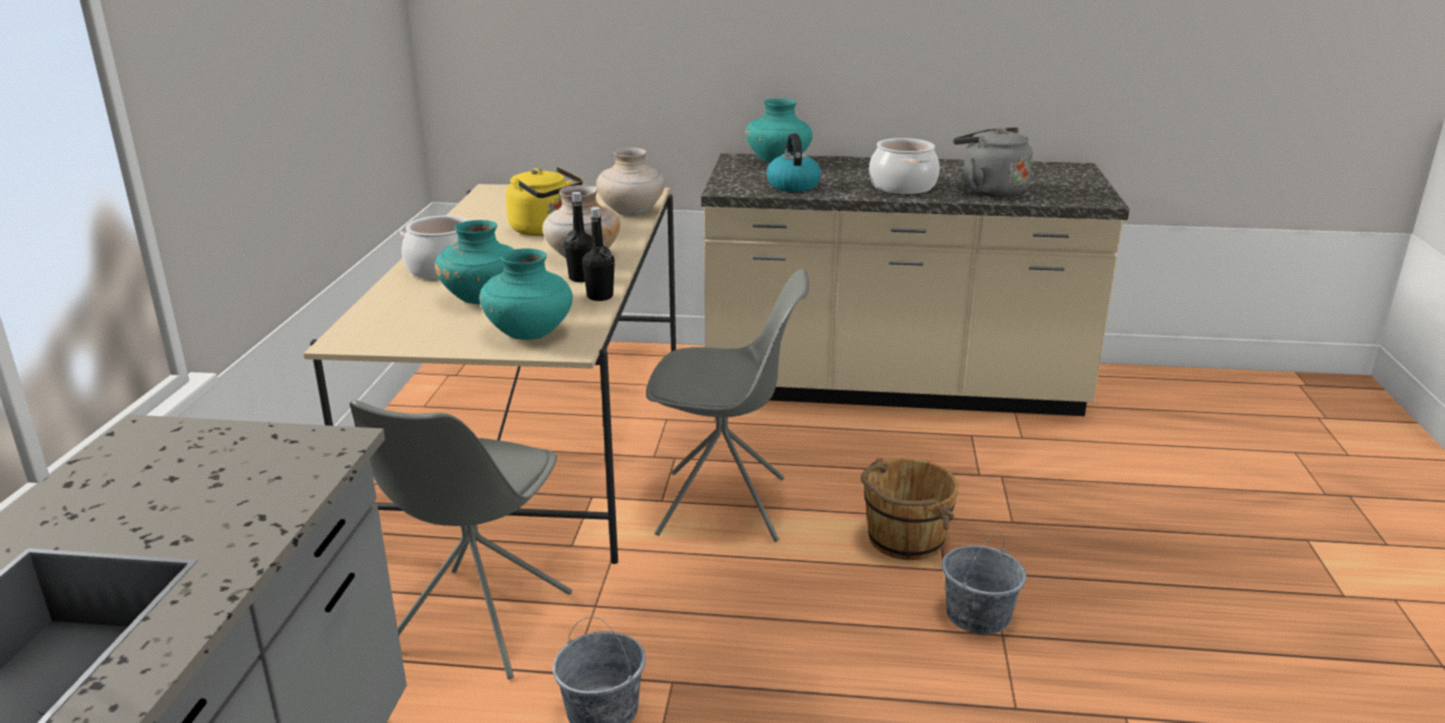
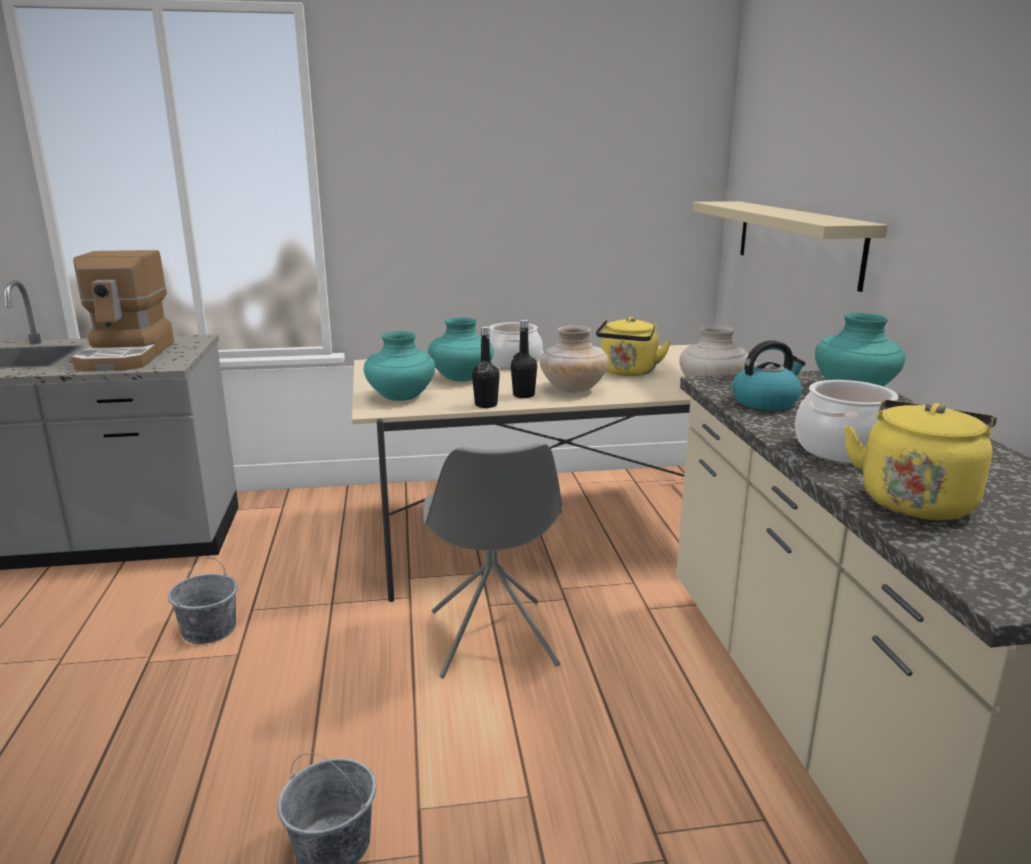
camera: 75 degrees right, 5 degrees down
grey chair [350,400,572,680] -> none
brown bucket [861,458,959,560] -> none
grey kettle [953,127,1033,197] -> yellow kettle [844,399,997,520]
none -> coffee machine [72,250,174,371]
none -> beige shelf [693,201,888,292]

